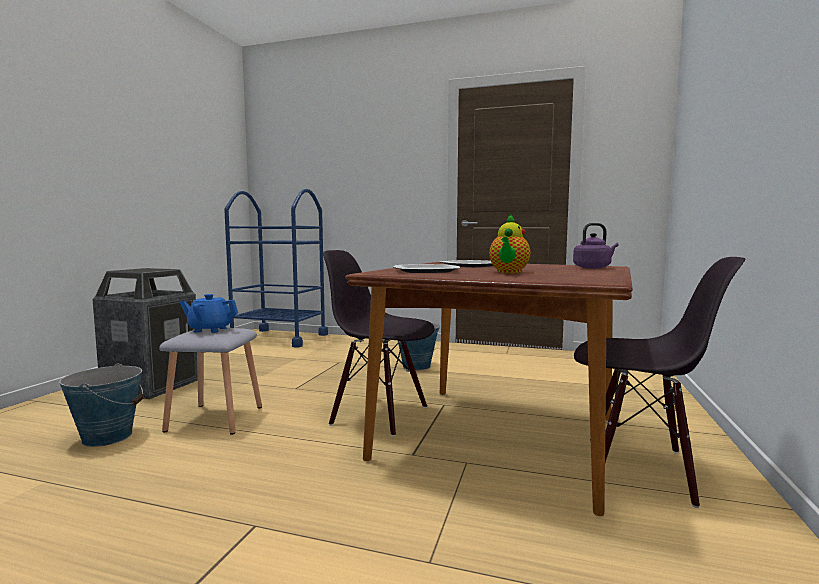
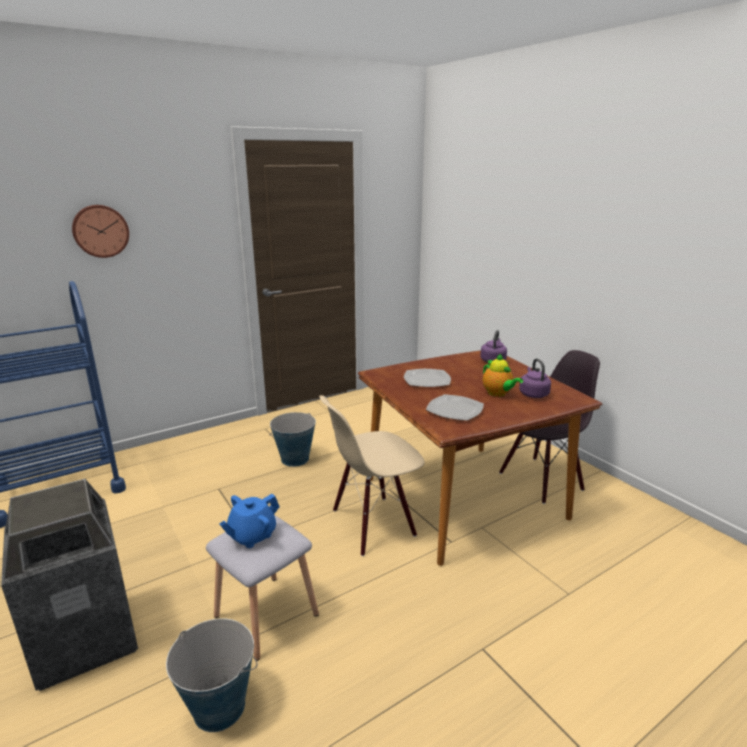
camera: 50 degrees left, 15 degrees up
black chair [323,250,435,437] -> beige chair [319,395,424,556]
none -> wall clock [72,205,129,258]
none -> purple kettle [519,358,551,398]

